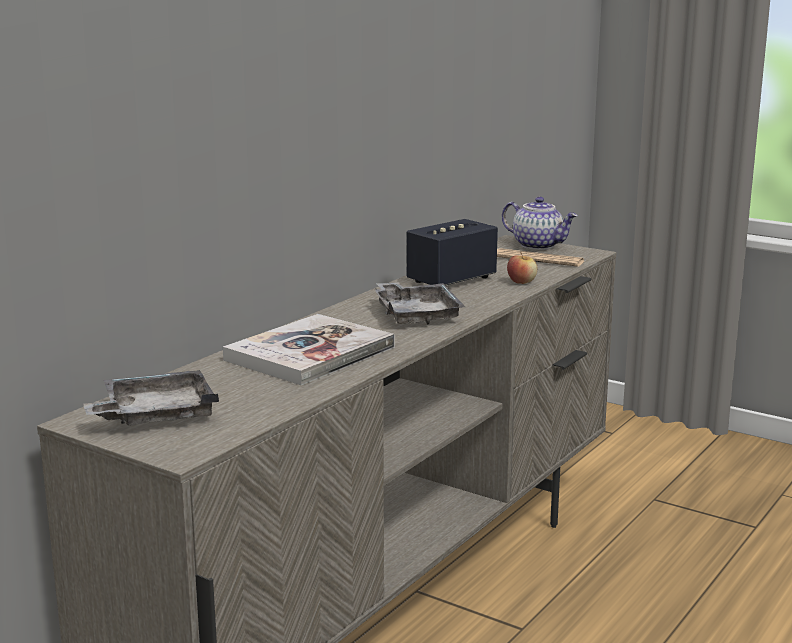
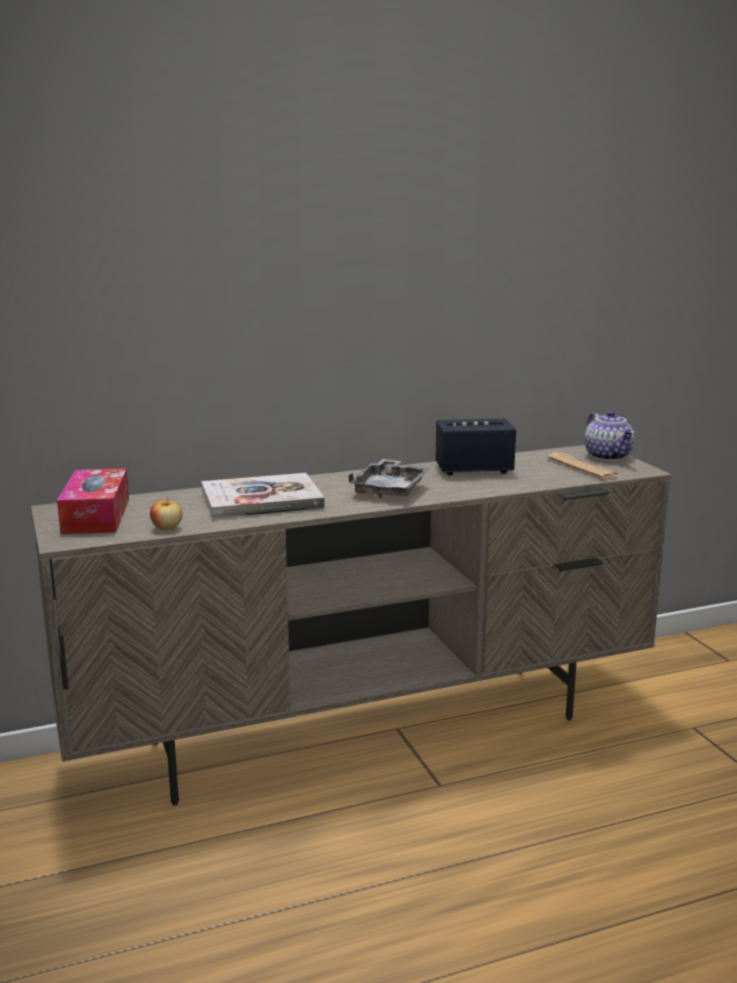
camera: 35 degrees right, 0 degrees up
grey tray [83,370,219,425] -> tissue box [57,468,129,534]
apple [507,252,538,284] -> apple moved to [150,497,183,530]

